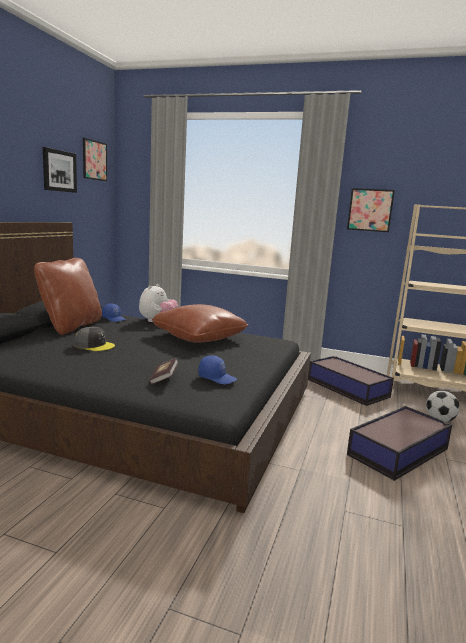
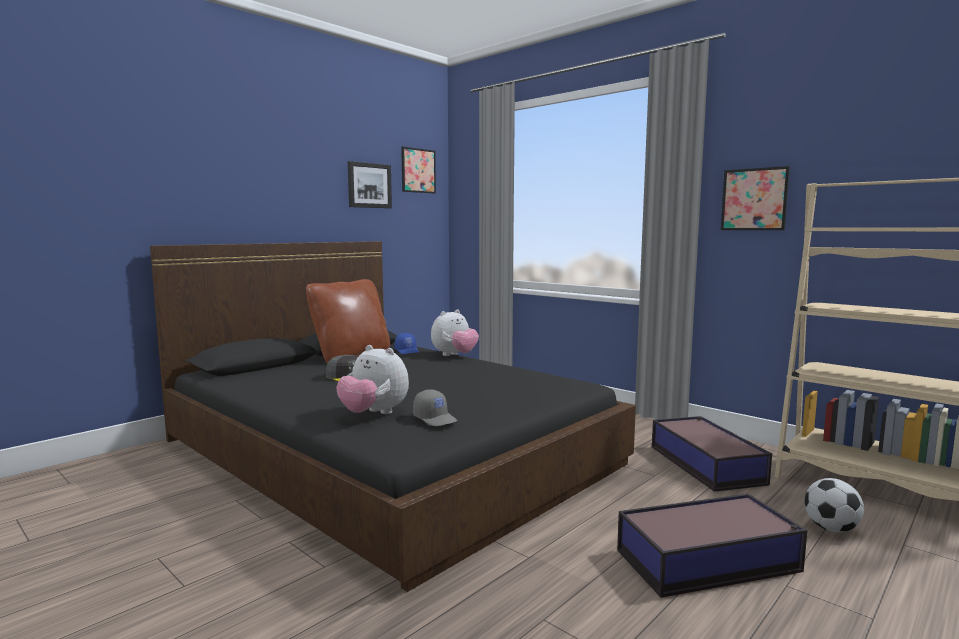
camera: 25 degrees right, 5 degrees down
book [150,358,178,384] -> plush toy [337,345,409,414]
brown pillow [152,304,248,343] -> none
blue cap [198,355,237,384] -> grey cap [413,389,457,426]

